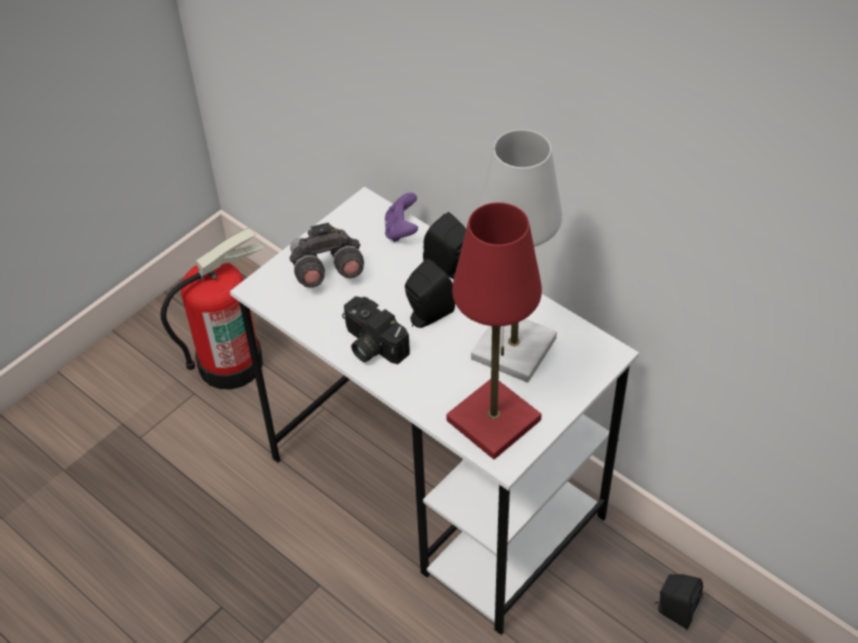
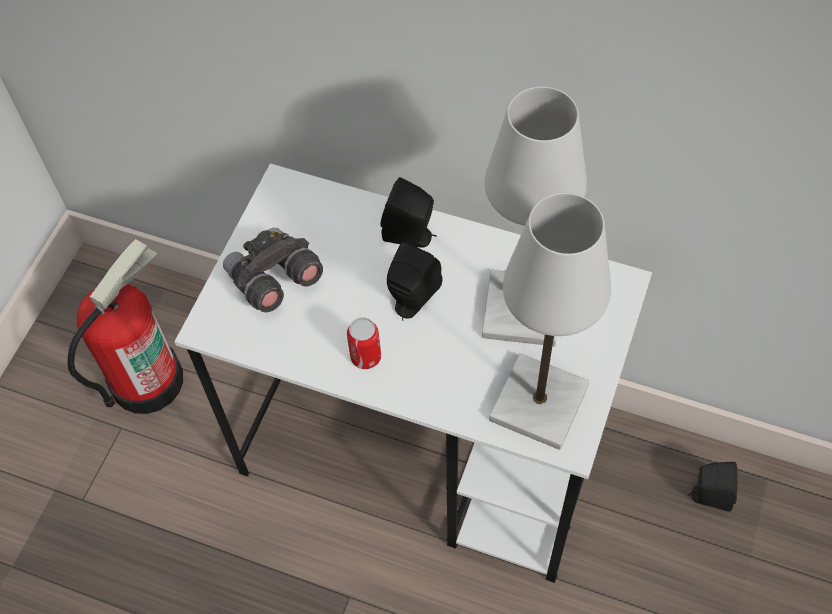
camera: 20 degrees left, 10 degrees up
camera [342,296,410,364] -> can [347,317,381,369]
purple game controller [385,193,418,242] -> none
red table lamp [446,202,542,459] -> white table lamp [489,193,611,450]

